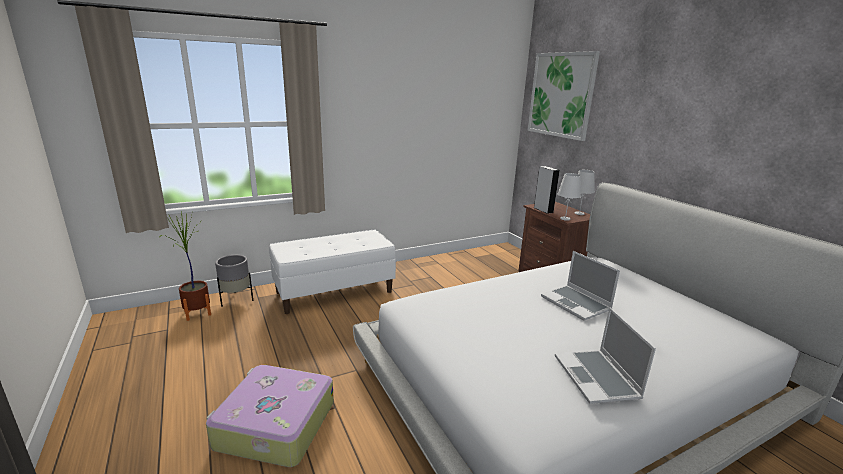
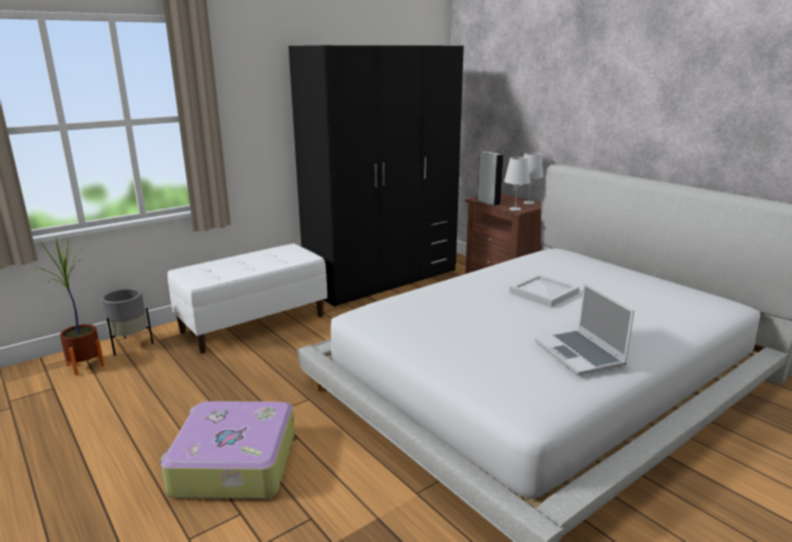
camera: 10 degrees left, 0 degrees up
picture [528,51,600,141] -> none
laptop [541,251,620,321] -> white tray [509,274,579,307]
none -> black wardrobe [288,45,464,307]

